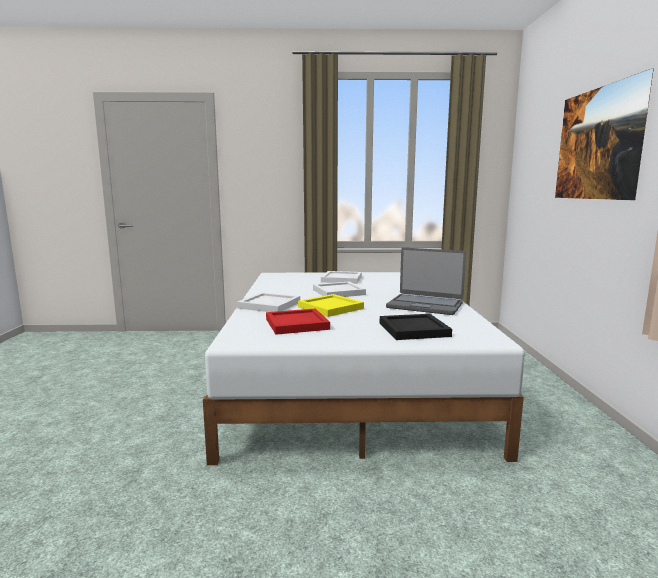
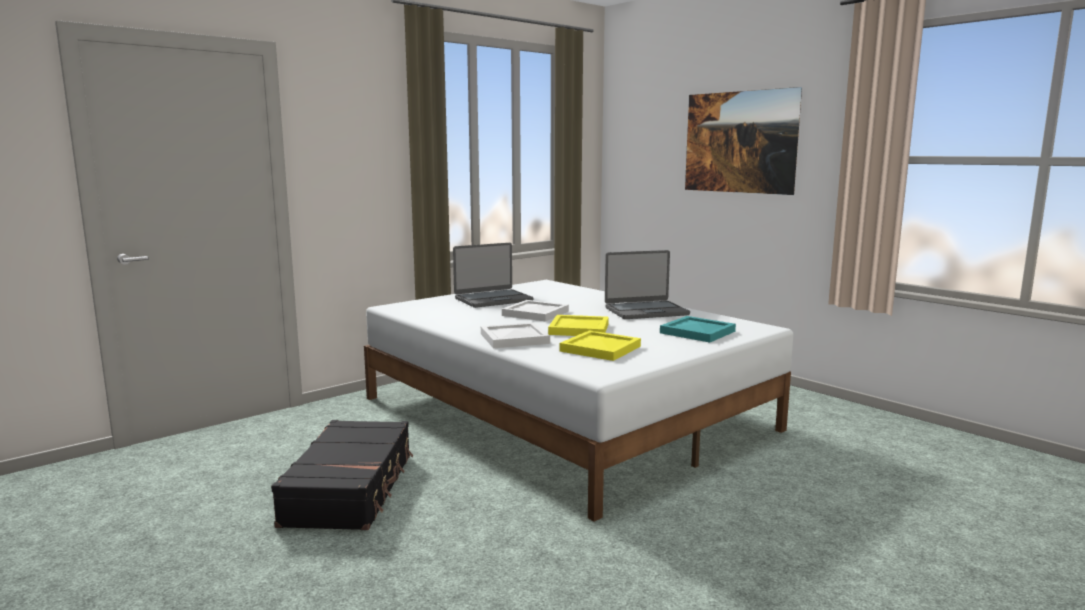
camera: 40 degrees left, 0 degrees up
red tray [266,308,330,335] -> yellow tray [559,330,641,361]
white tray [321,271,362,284] -> laptop [453,243,534,308]
black tray [380,314,452,340] -> turquoise tray [660,316,736,343]
none -> black suitcase [271,420,413,530]

